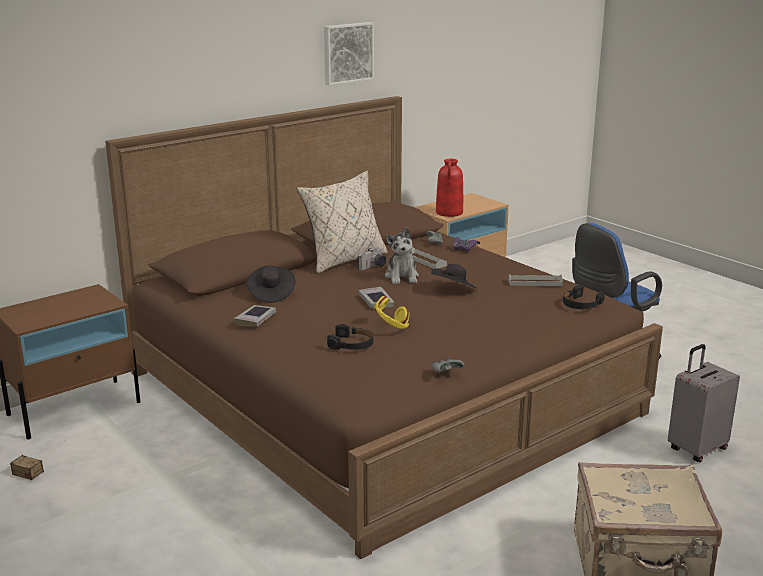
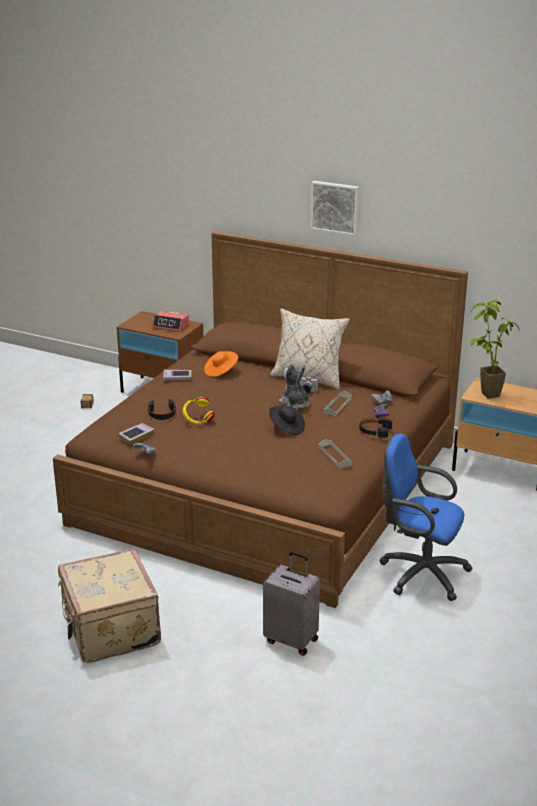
camera: 65 degrees right, 5 degrees up
black hat [247,266,296,303] -> orange hat [204,351,238,377]
picture [324,22,374,86] -> picture moved to [311,181,359,236]
book [359,287,394,308] -> book moved to [118,423,154,444]
plush toy [385,227,419,284] -> plush toy turned 90 degrees clockwise [279,364,310,410]
red vase [436,159,463,217] -> potted plant [470,300,520,399]
black headphones [563,285,605,309] -> black headphones moved to [359,418,392,438]
none -> alarm clock [152,311,189,332]

